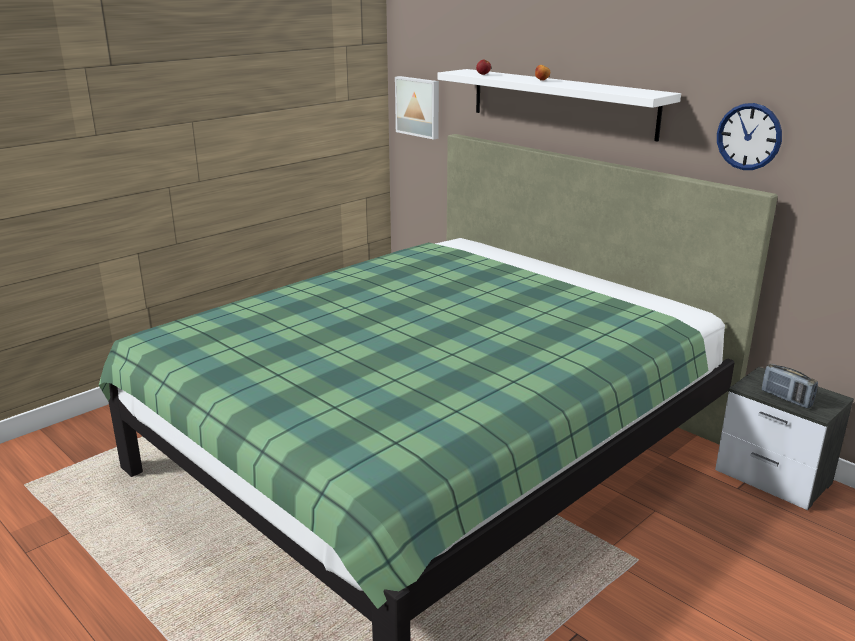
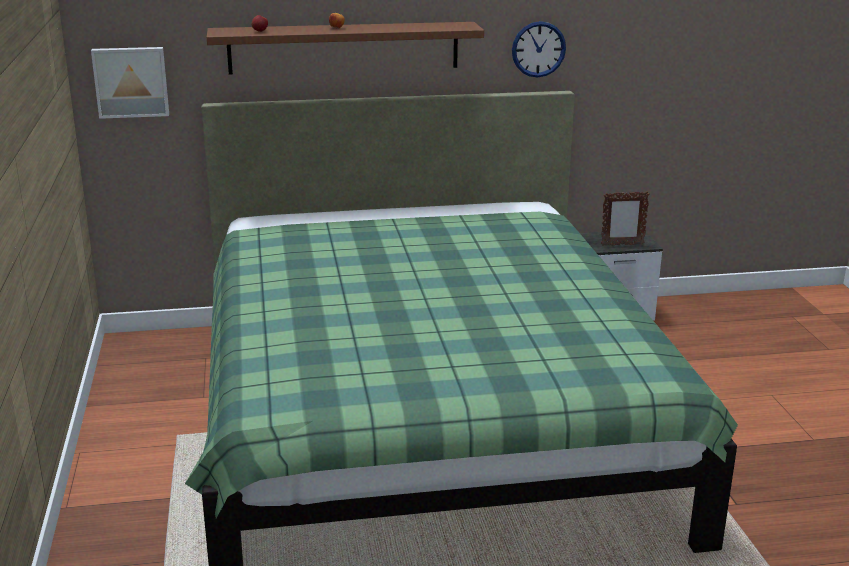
camera: 55 degrees left, 0 degrees up
white shelf [438,69,681,141] -> brown shelf [207,22,484,75]
radio [762,364,818,408] -> picture frame [601,191,649,246]

